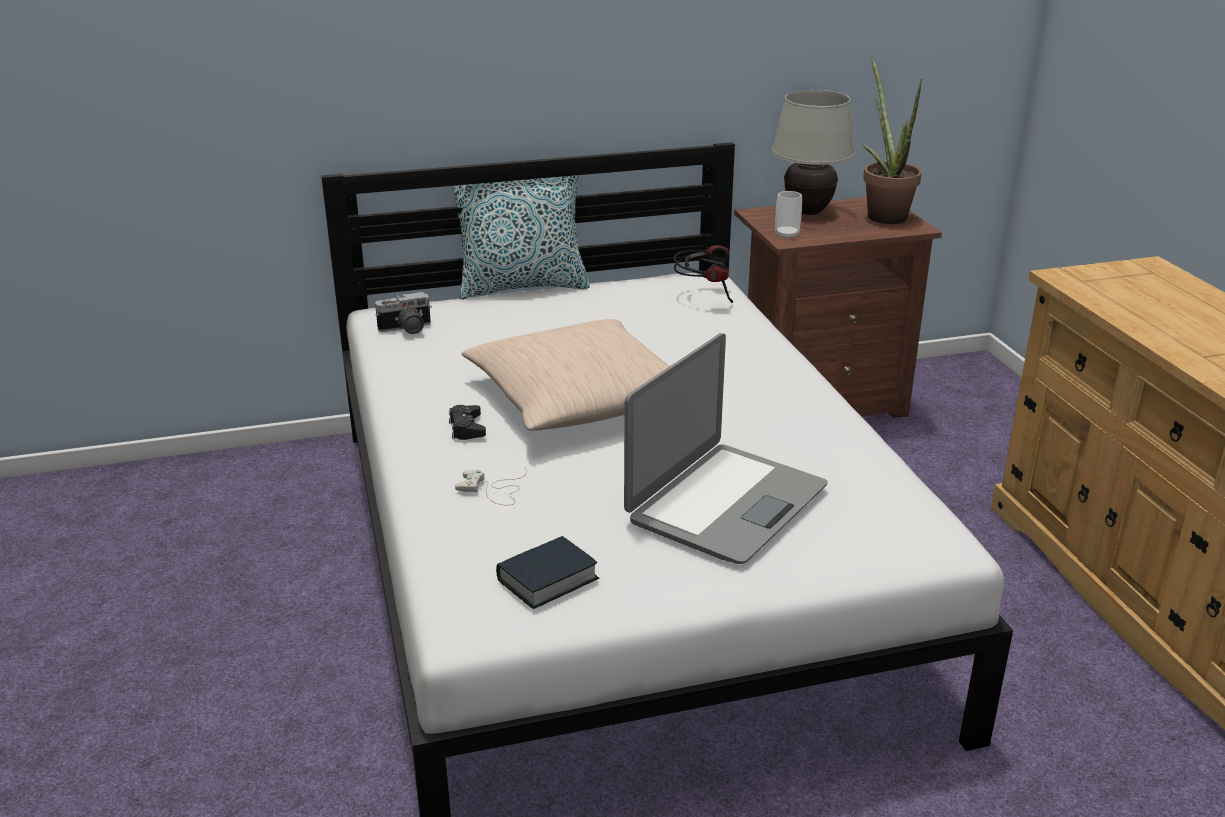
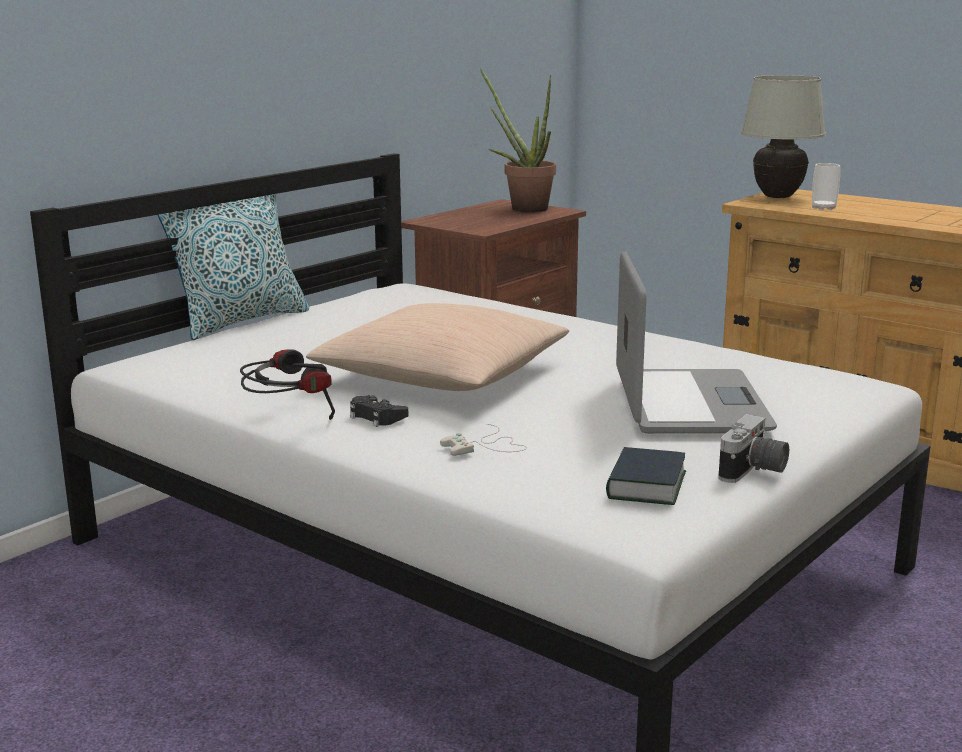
camera: 35 degrees left, 10 degrees down
camera [375,292,432,334] -> camera moved to [718,414,789,483]
headphones [674,245,733,303] -> headphones moved to [240,349,335,420]
white table lamp [772,90,855,215] -> white table lamp moved to [741,75,826,198]
cup [775,191,802,239] -> cup moved to [812,163,840,210]

